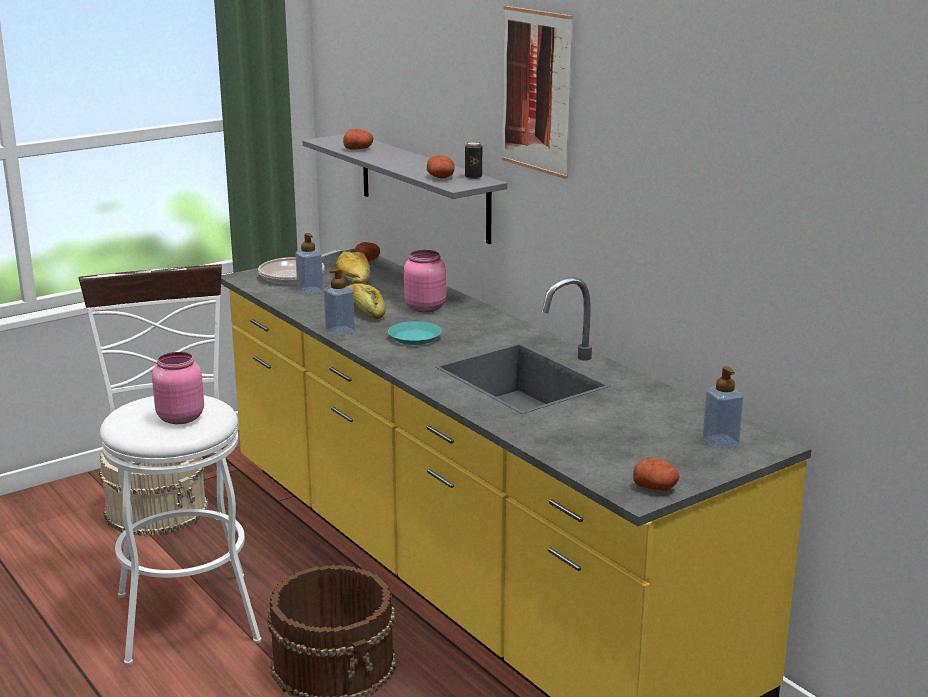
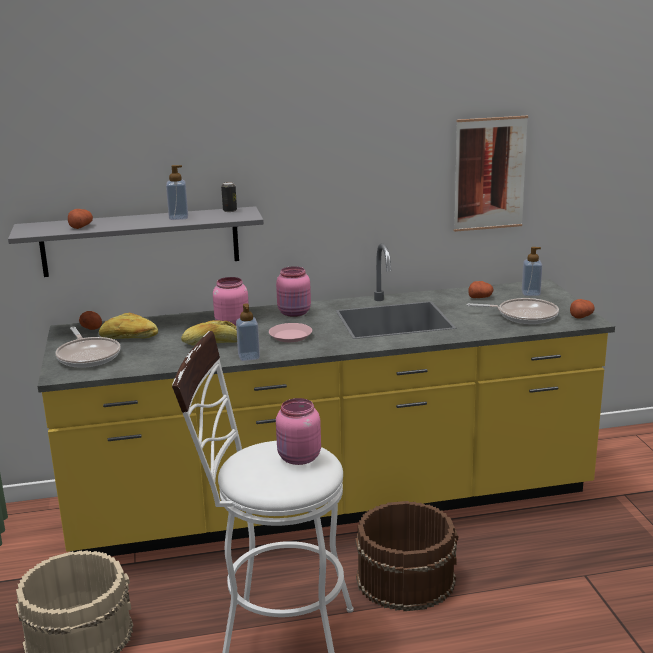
camera: 65 degrees left, 0 degrees up
soap dispenser [295,233,323,295] -> soap dispenser moved to [166,165,188,220]
turquoise plate [388,321,442,345] -> pink plate [269,323,312,342]
potato [427,155,455,178] -> potato moved to [468,281,494,298]
picture [502,6,573,179] -> picture moved to [454,116,528,232]
none -> pink jar [276,266,311,317]
none -> frying pan [467,298,559,324]

